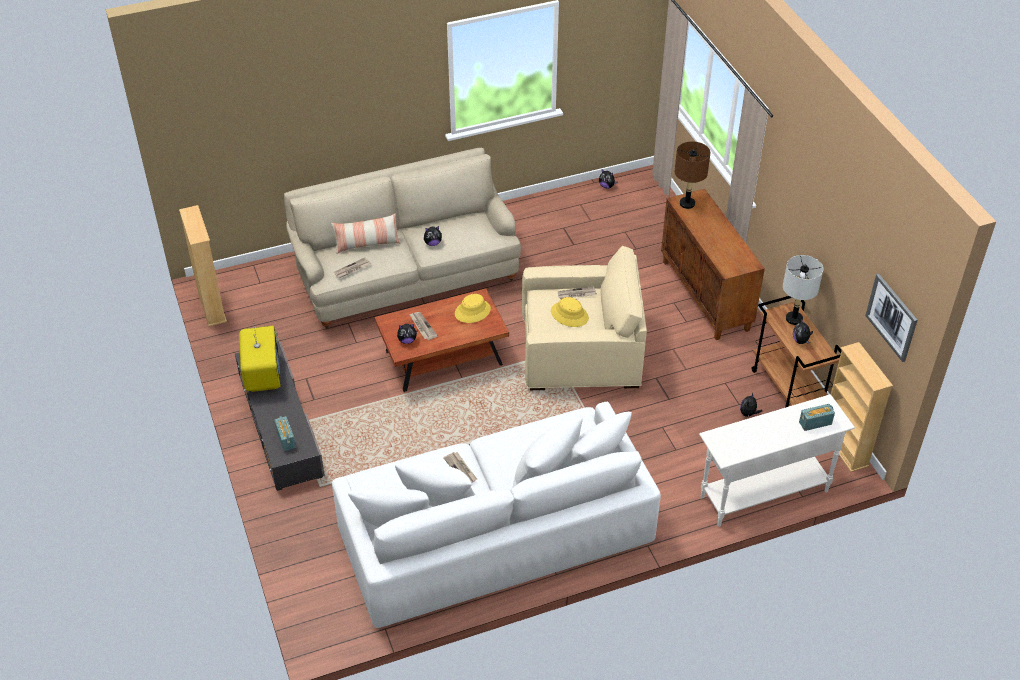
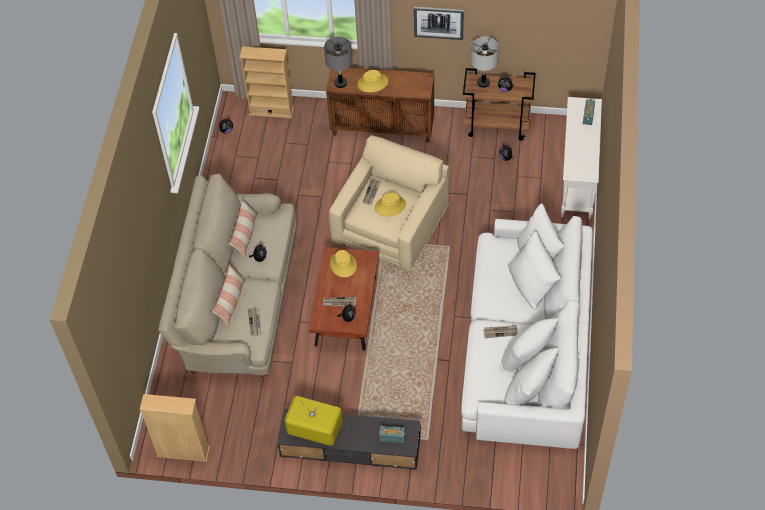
camera: 60 degrees left, 10 degrees up
brown table lamp [675,141,710,209] -> grey table lamp [324,36,352,88]
beige bookcase [831,342,893,472] -> beige bookcase moved to [239,46,294,118]
picture [865,274,917,362] -> picture moved to [414,7,464,40]
none -> pillow [228,199,257,258]
none -> yellow hat [357,70,388,92]

